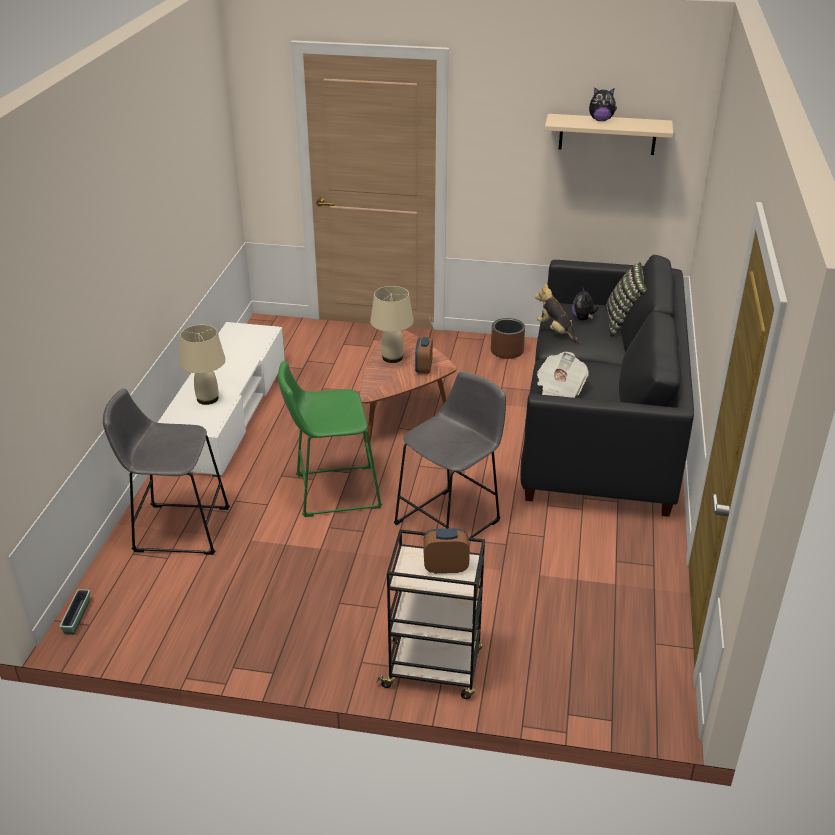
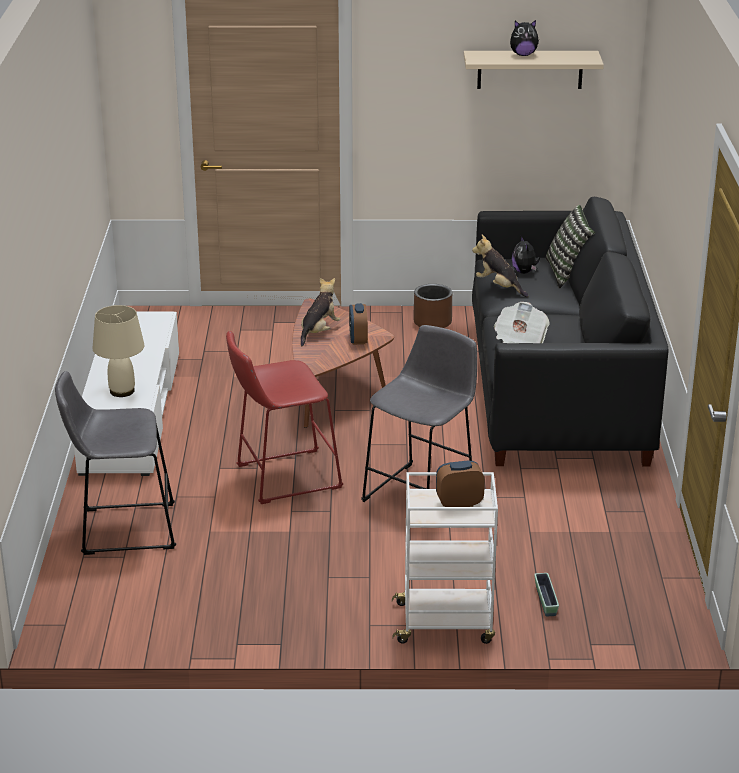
camera: 10 degrees left, 5 degrees down
planter [60,589,90,635] -> planter moved to [534,573,559,616]
green stool [278,361,382,517] -> red stool [226,331,343,504]
beige table lamp [370,286,414,363] -> plush toy [301,278,340,347]
black cart [377,529,485,699] -> white cart [392,472,498,644]

